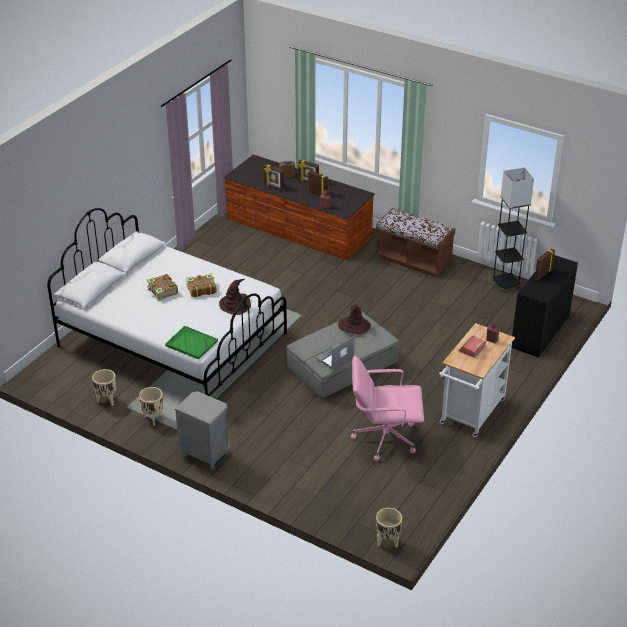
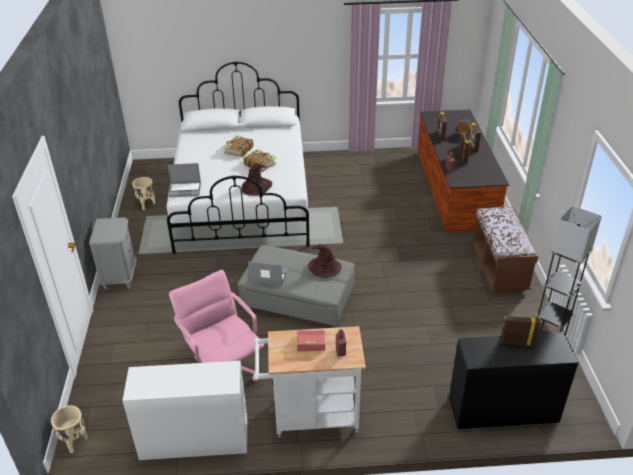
camera: 55 degrees right, 0 degrees up
beige planter [139,387,163,426] -> none
green tray [165,326,218,359] -> laptop [168,163,201,197]
none -> white desk [122,361,247,460]

